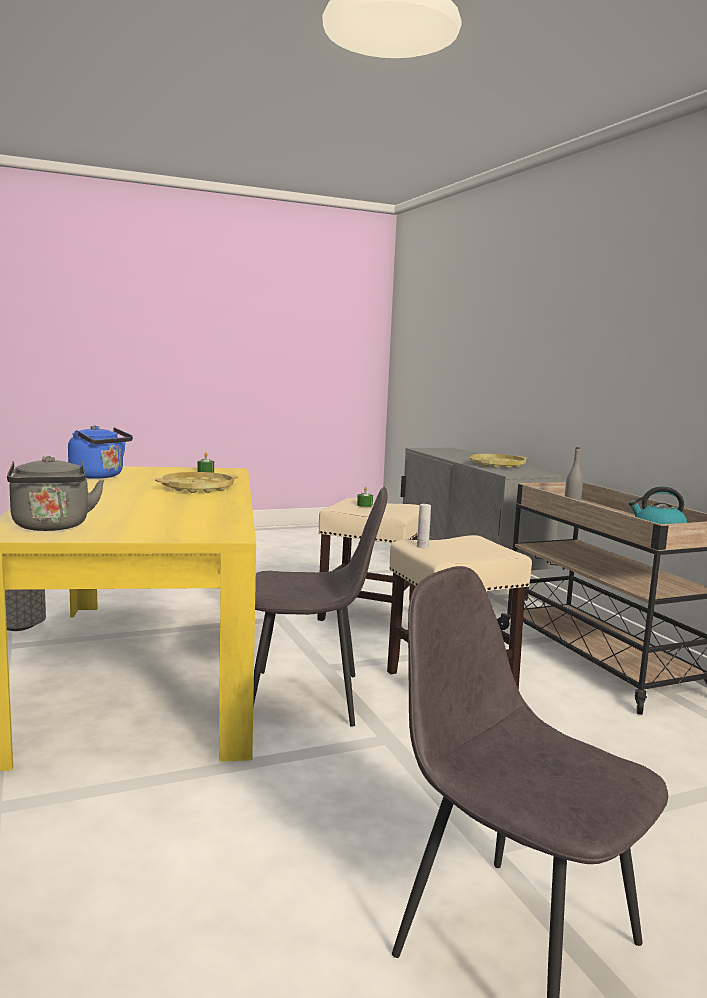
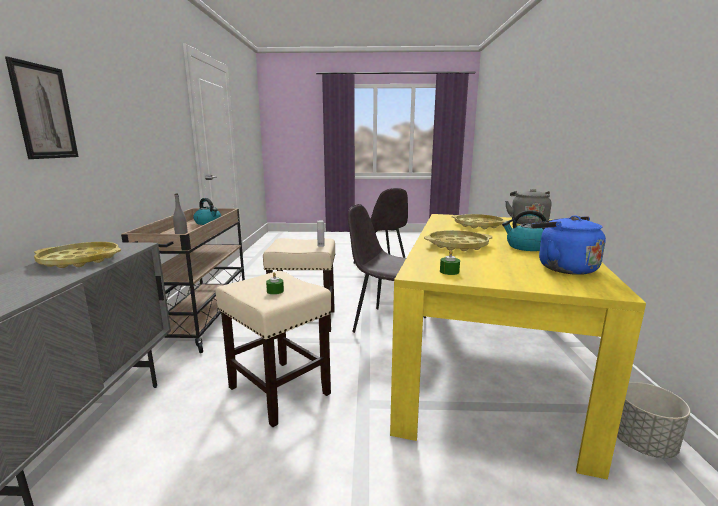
camera: 155 degrees left, 5 degrees up
none -> picture [5,56,79,159]
none -> yellow tray [451,214,508,229]
none -> kettle [502,210,547,251]

